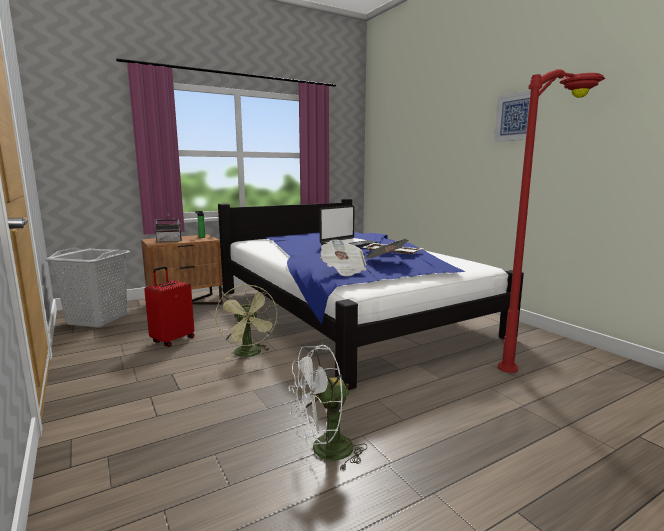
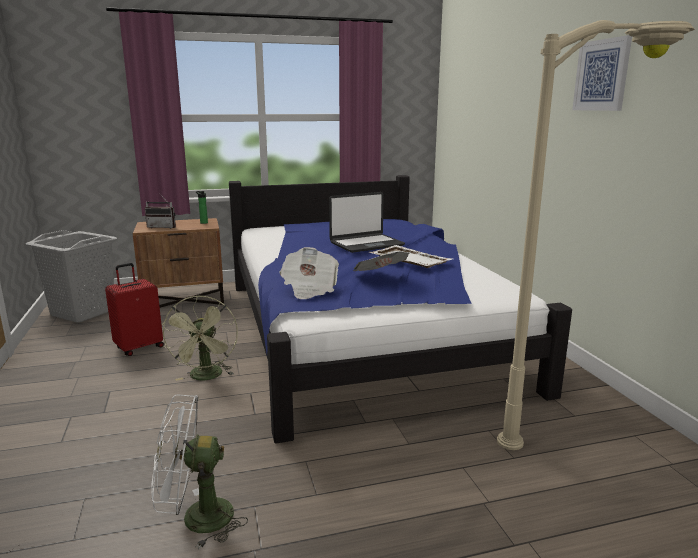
camera: 15 degrees right, 5 degrees up
red floor lamp [498,69,605,373] -> beige floor lamp [497,20,695,450]

